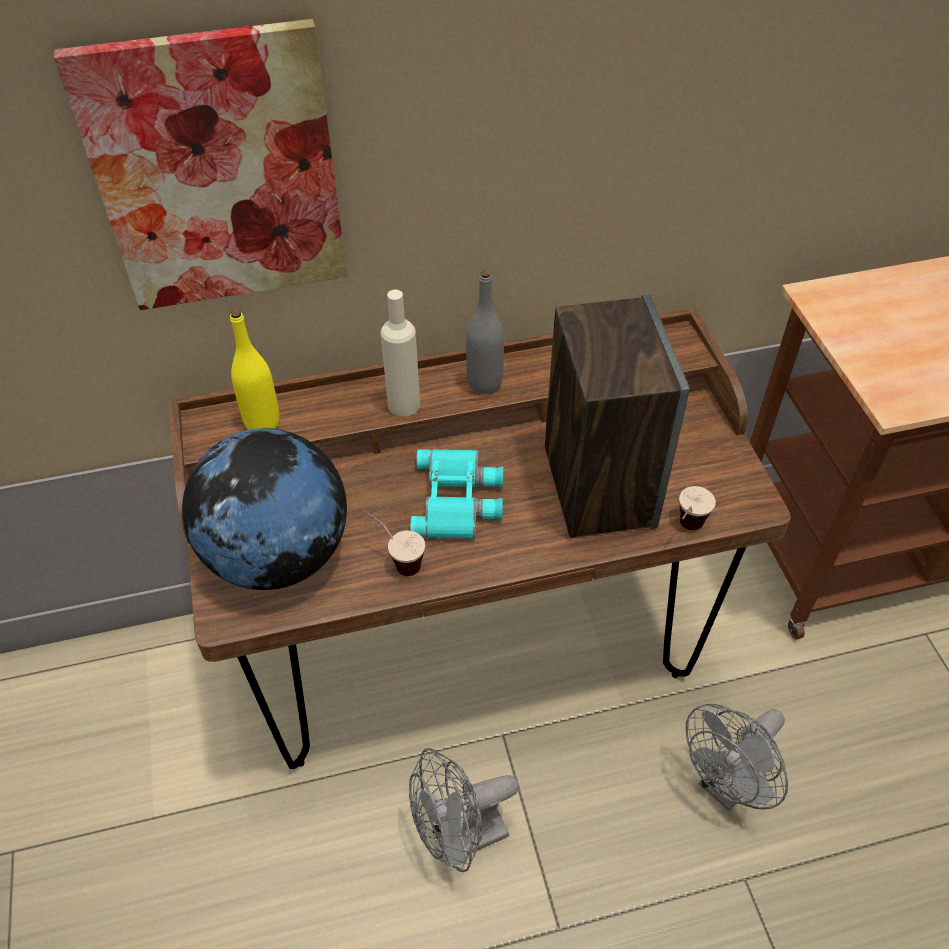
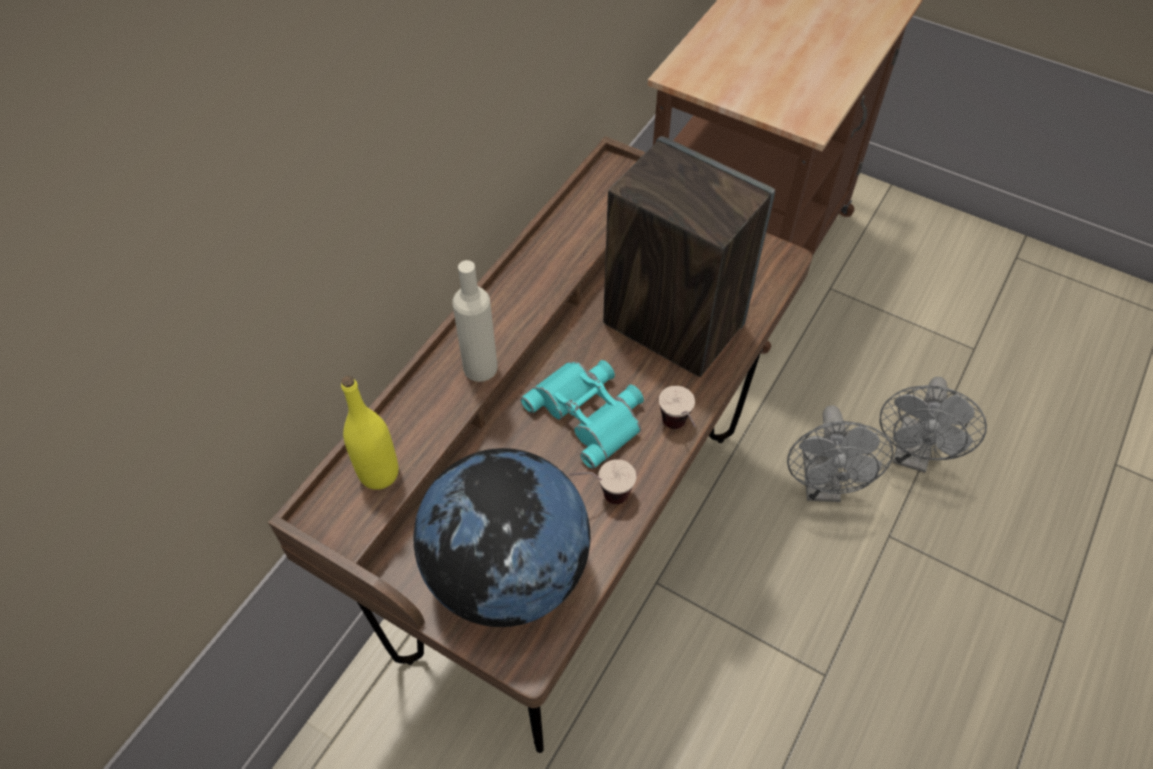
camera: 45 degrees left, 5 degrees up
picture [54,19,347,310] -> none
grey fan [409,748,519,872] -> grey fan moved to [880,377,987,473]
grey bottle [466,270,504,394] -> none
cup [679,486,716,530] -> cup moved to [659,386,696,429]

